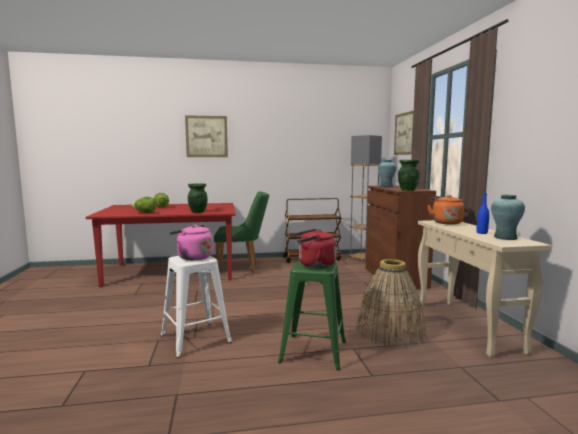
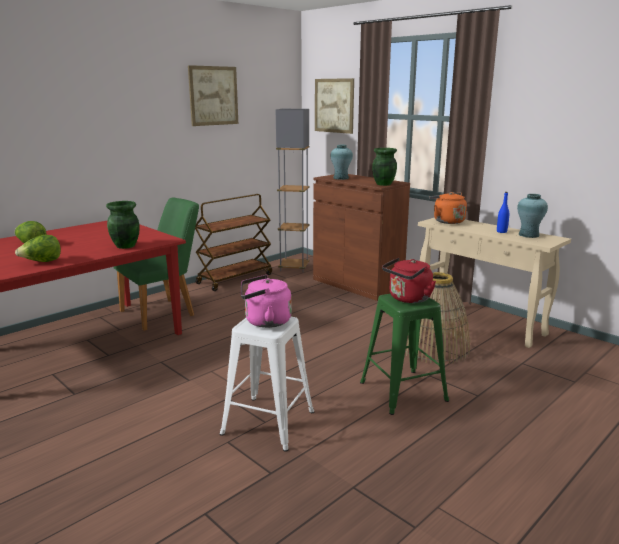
camera: 35 degrees left, 10 degrees up
picture [185,115,228,157] -> picture moved to [188,65,238,126]

